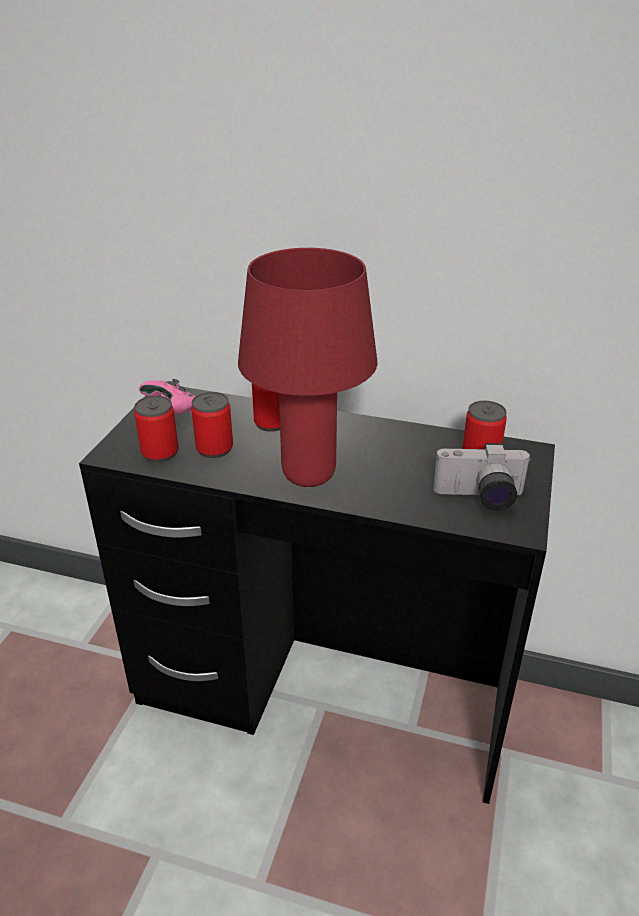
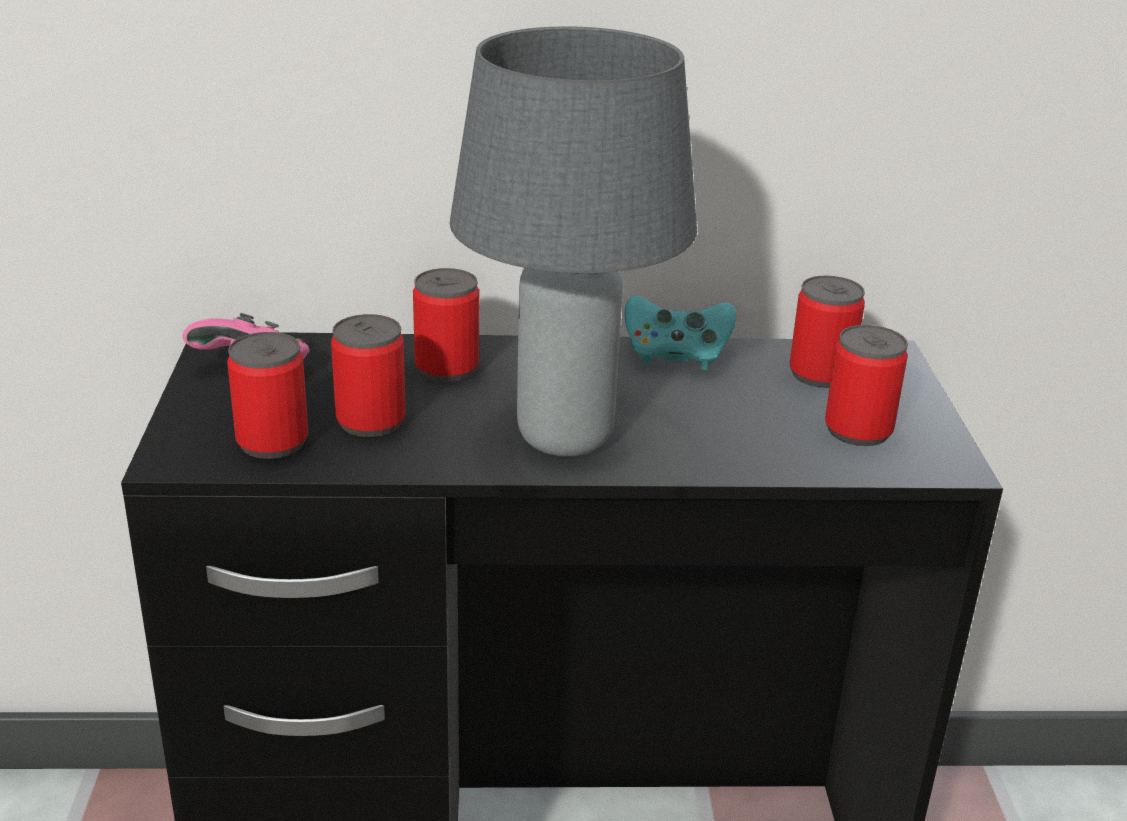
camera: 20 degrees left, 5 degrees down
red table lamp [238,248,377,487] -> grey table lamp [450,26,697,457]
camera [433,443,532,510] -> can [825,325,908,446]
none -> turquoise game controller [624,295,736,370]

